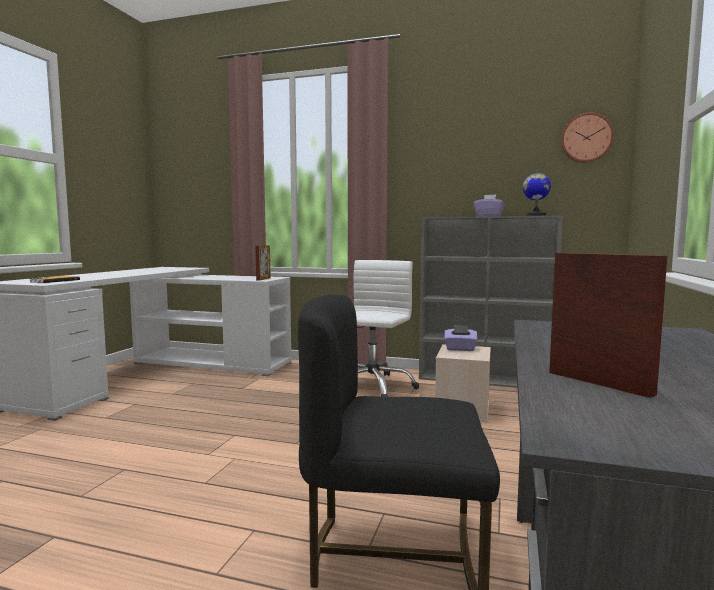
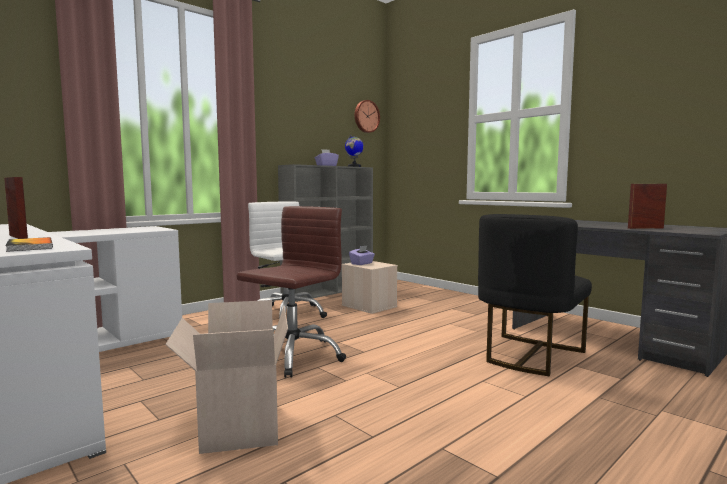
camera: 60 degrees left, 0 degrees up
picture frame [255,245,271,281] -> picture frame moved to [4,177,28,239]
none -> cardboard box [165,300,288,454]
none -> brown office chair [236,206,346,378]

